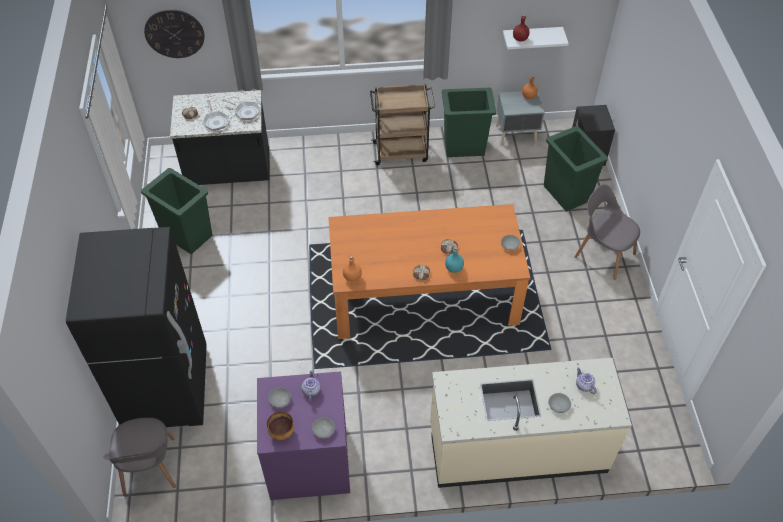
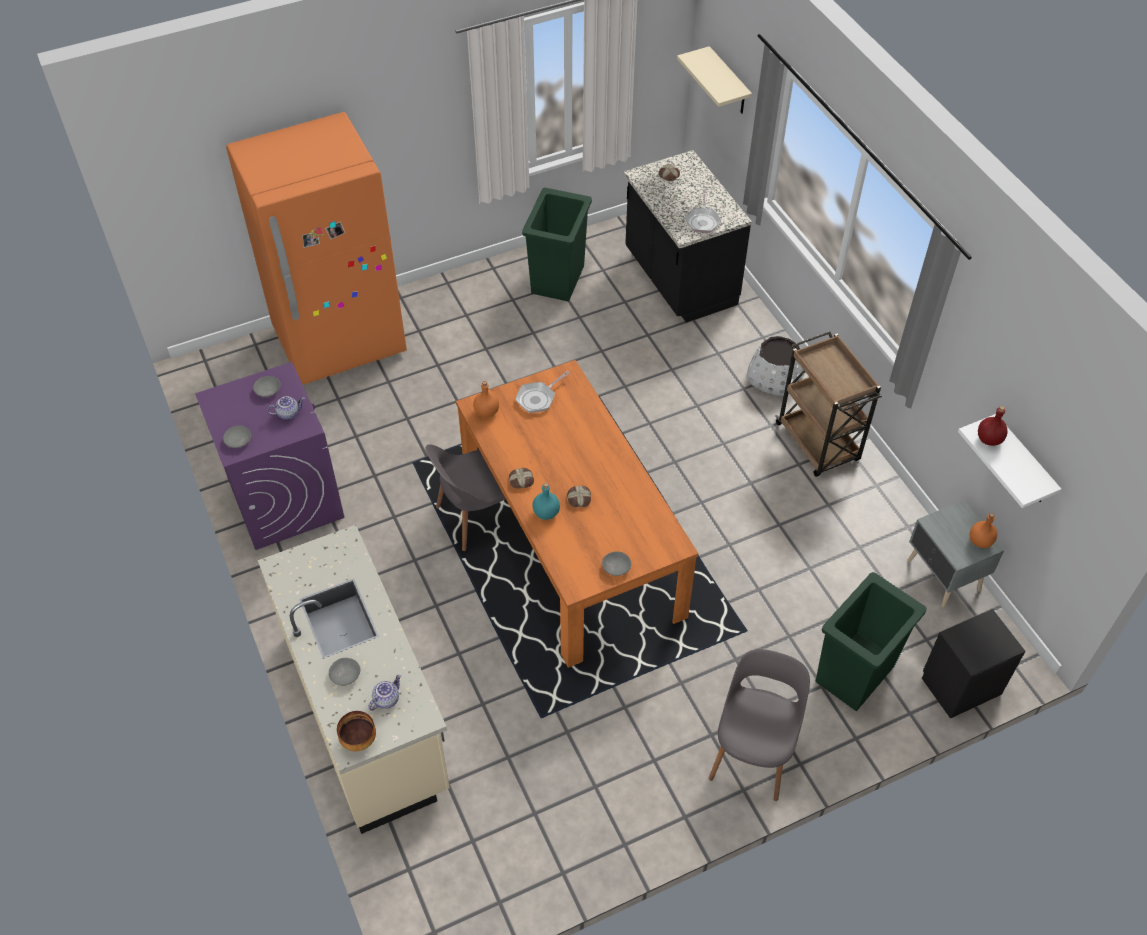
camera: 70 degrees right, 0 degrees up
black fridge [66,227,207,427] -> orange fridge [226,112,407,385]
grey chair [103,417,176,496] -> grey chair moved to [426,444,506,551]
wall clock [144,9,205,58] -> beige shelf [677,46,752,114]
frying pan [203,100,229,131] -> frying pan moved to [515,371,570,413]
bowl [267,411,294,440] -> bowl moved to [337,711,376,751]
green trash can [442,88,496,157] -> none
none -> white planter [747,336,805,396]

